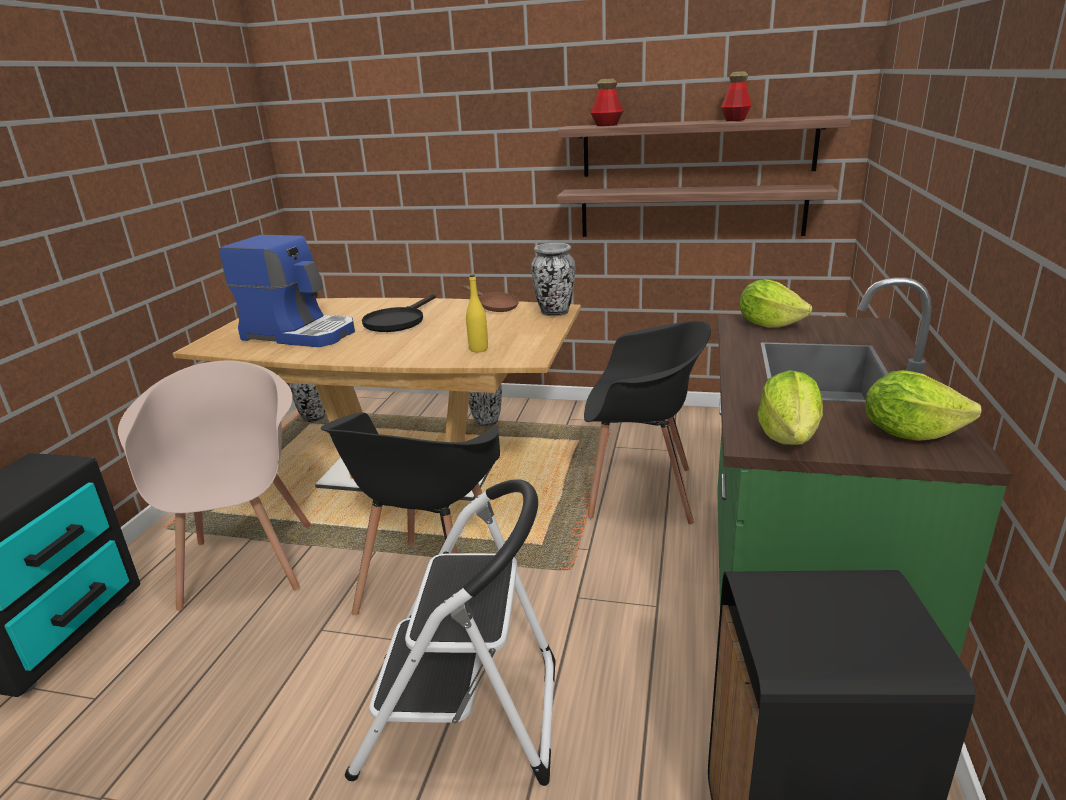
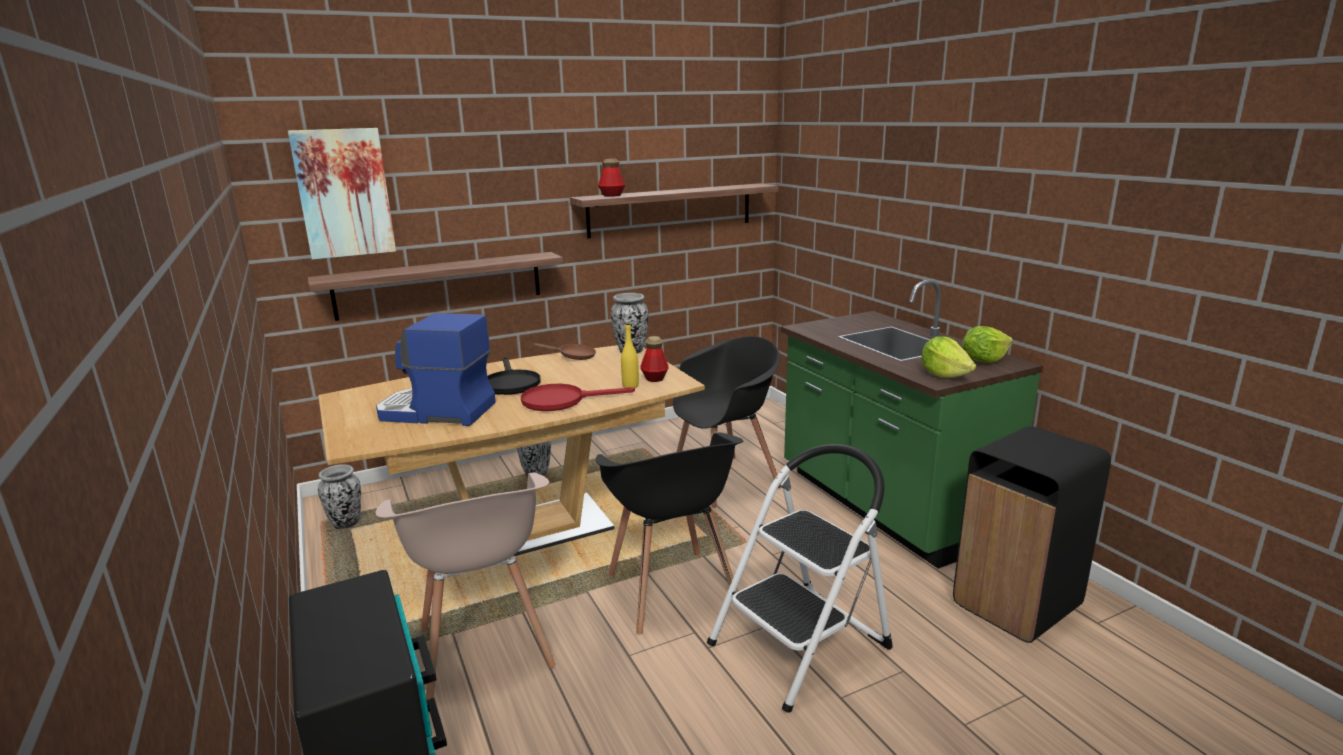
camera: 40 degrees left, 5 degrees down
beige chair [118,360,311,610] -> beige chair turned 150 degrees counterclockwise [376,472,555,700]
coffee machine [219,235,355,347] -> coffee machine turned 150 degrees counterclockwise [376,313,496,426]
shelf [557,184,838,237] -> shelf moved to [308,252,563,321]
bottle [721,71,752,121] -> bottle moved to [640,336,668,382]
lettuce [739,279,812,328] -> none
none -> picture [288,128,396,260]
none -> red frying pan [521,384,635,411]

